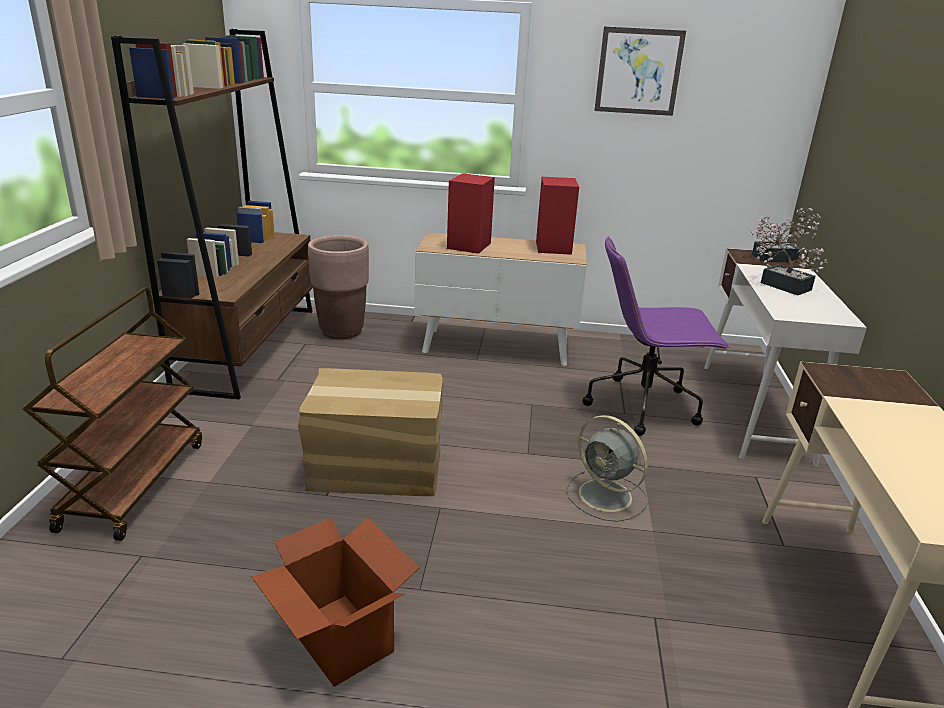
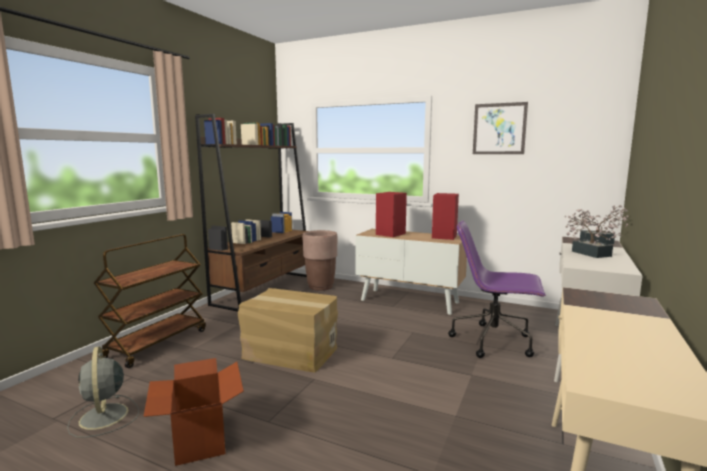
camera: 20 degrees right, 15 degrees down
grey fan [566,415,648,522] -> grey fan moved to [67,346,139,438]

